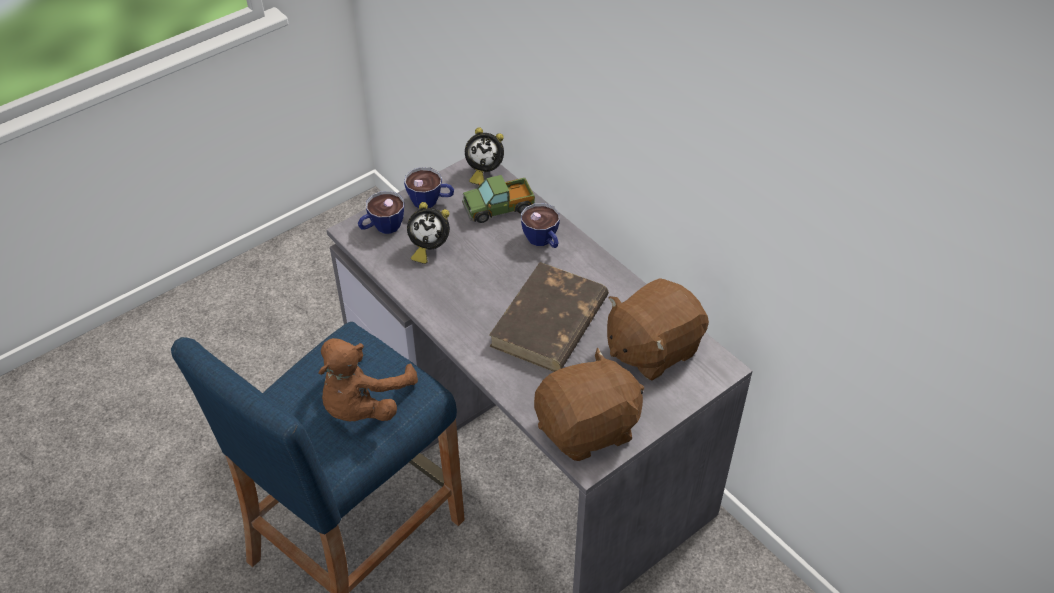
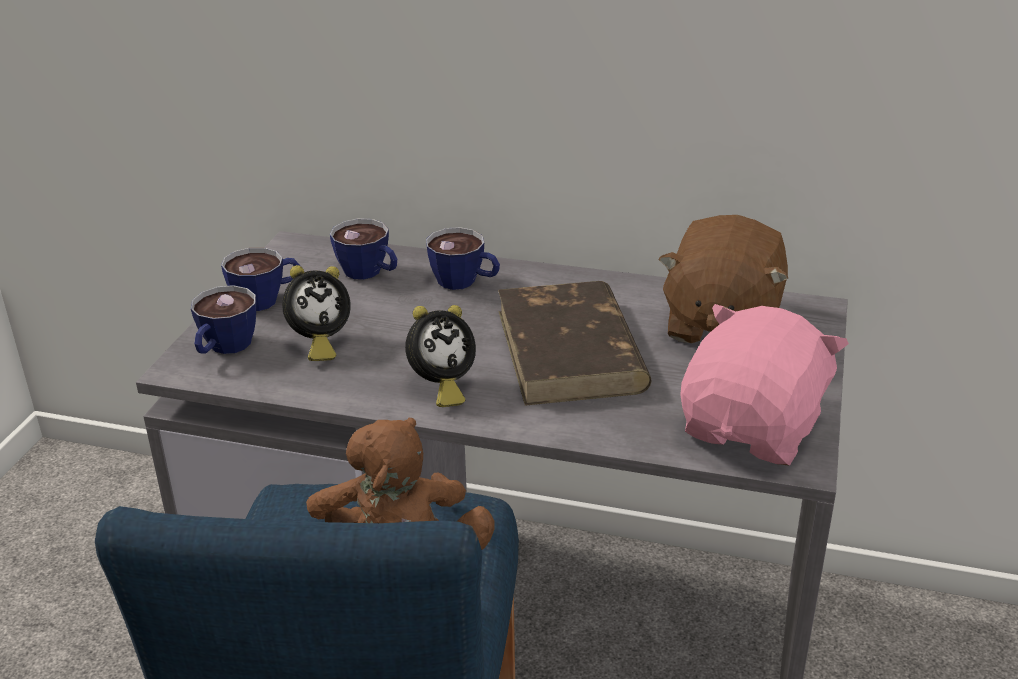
camera: 35 degrees left, 15 degrees down
toy truck [462,175,536,223] -> cup [330,218,397,280]
alarm clock [465,127,504,185] -> alarm clock moved to [405,305,476,407]
brown plush toy [534,348,644,461] -> pink plush toy [680,304,849,466]

